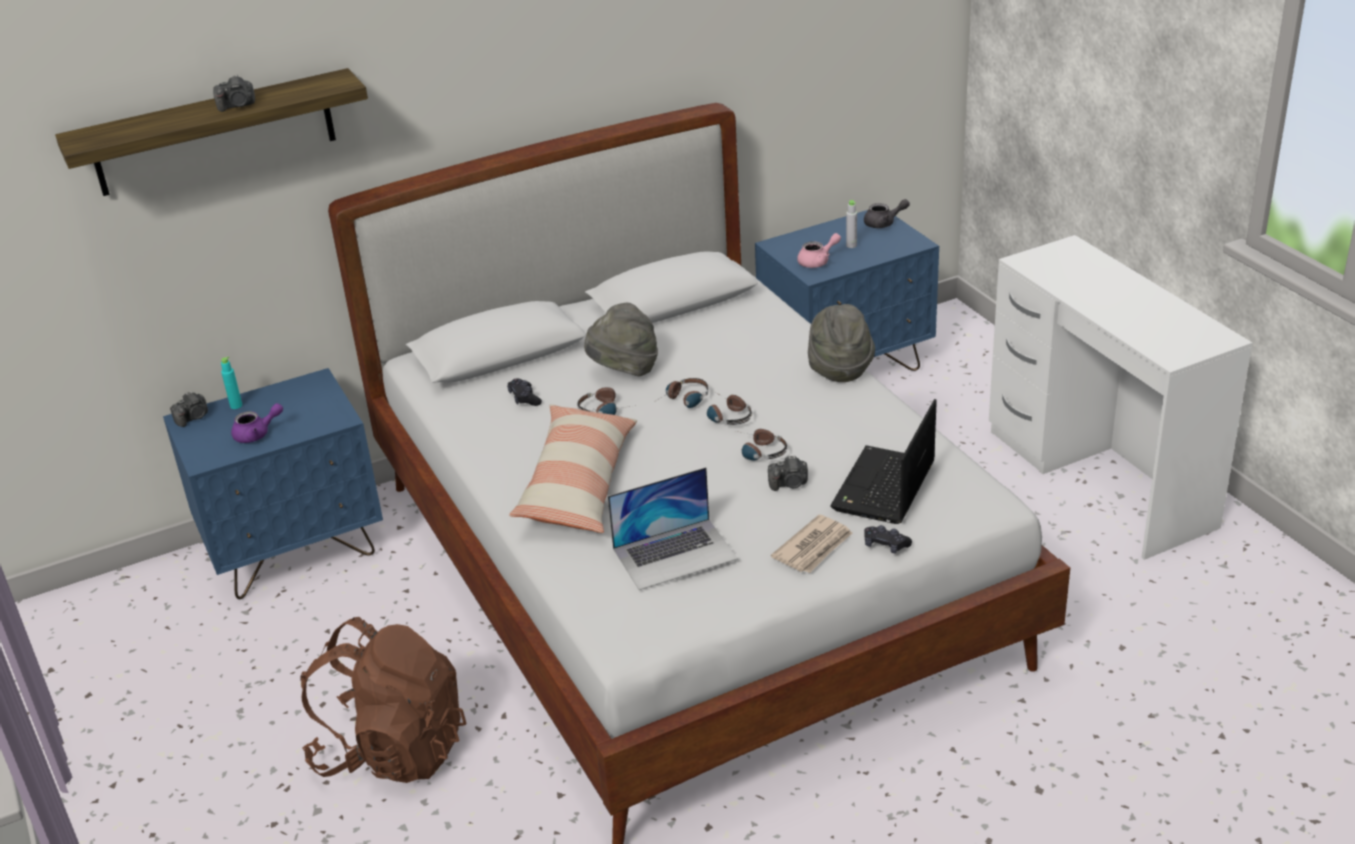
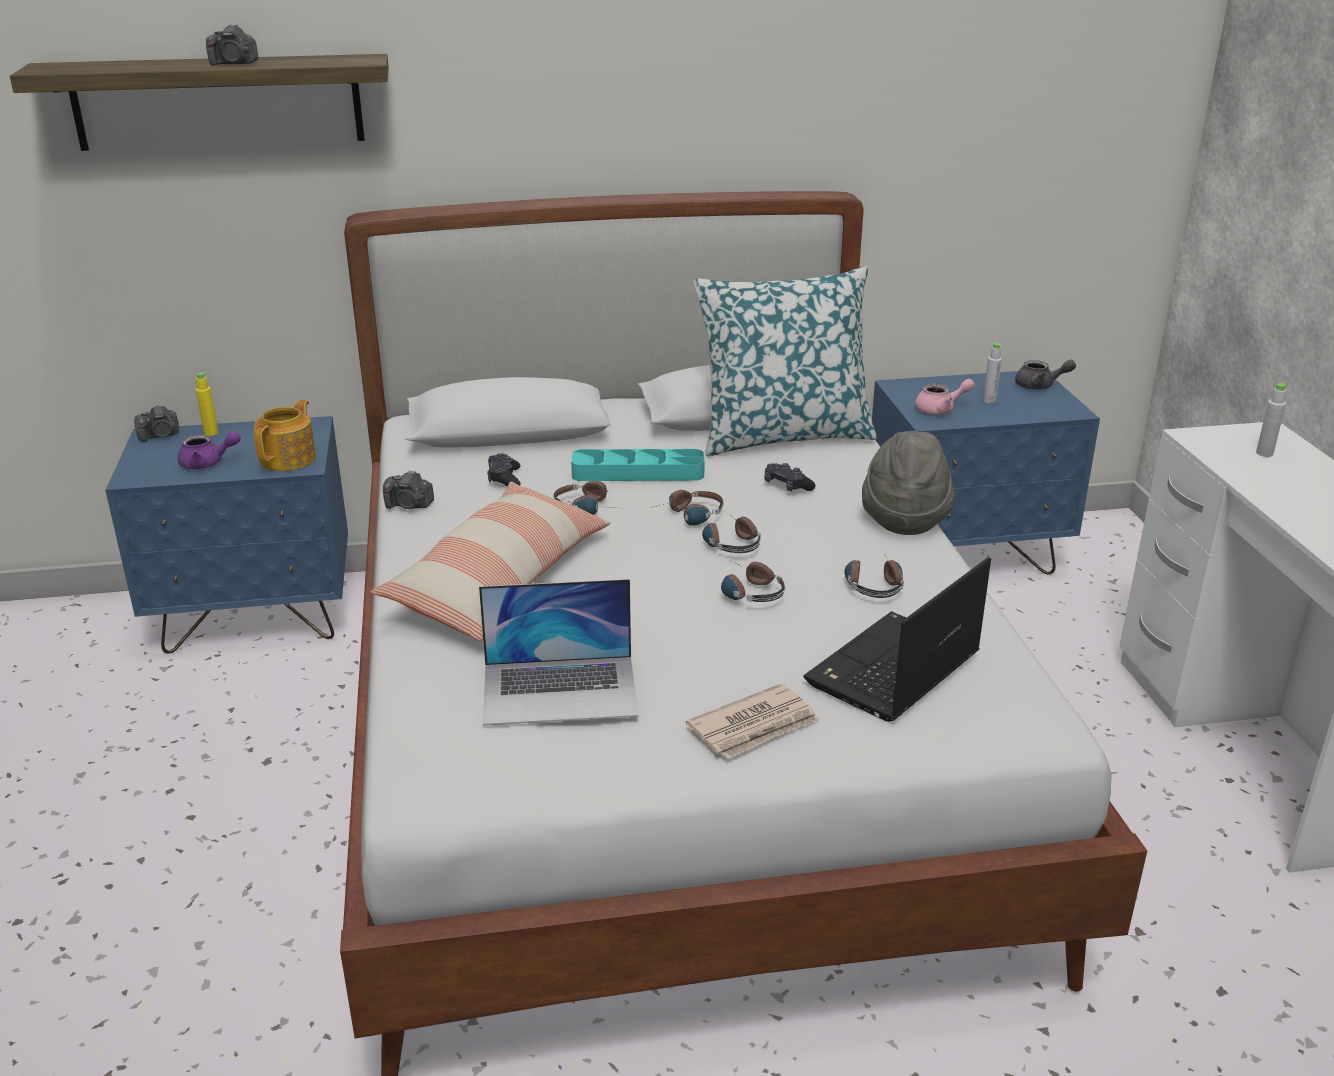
camera: 15 degrees right, 5 degrees down
turquoise bottle [221,357,242,409] -> yellow bottle [196,372,218,436]
brown backpack [301,617,467,783] -> none
grey hat [584,303,658,376] -> turquoise tray [571,449,705,481]
camera [768,455,808,491] -> camera moved to [383,470,434,509]
black game controller [864,525,912,554] -> black game controller moved to [764,463,816,492]
none -> teapot [254,399,316,471]
none -> pillow [693,266,877,456]
none -> headphones [844,553,904,598]
none -> grey bottle [1256,382,1286,457]

